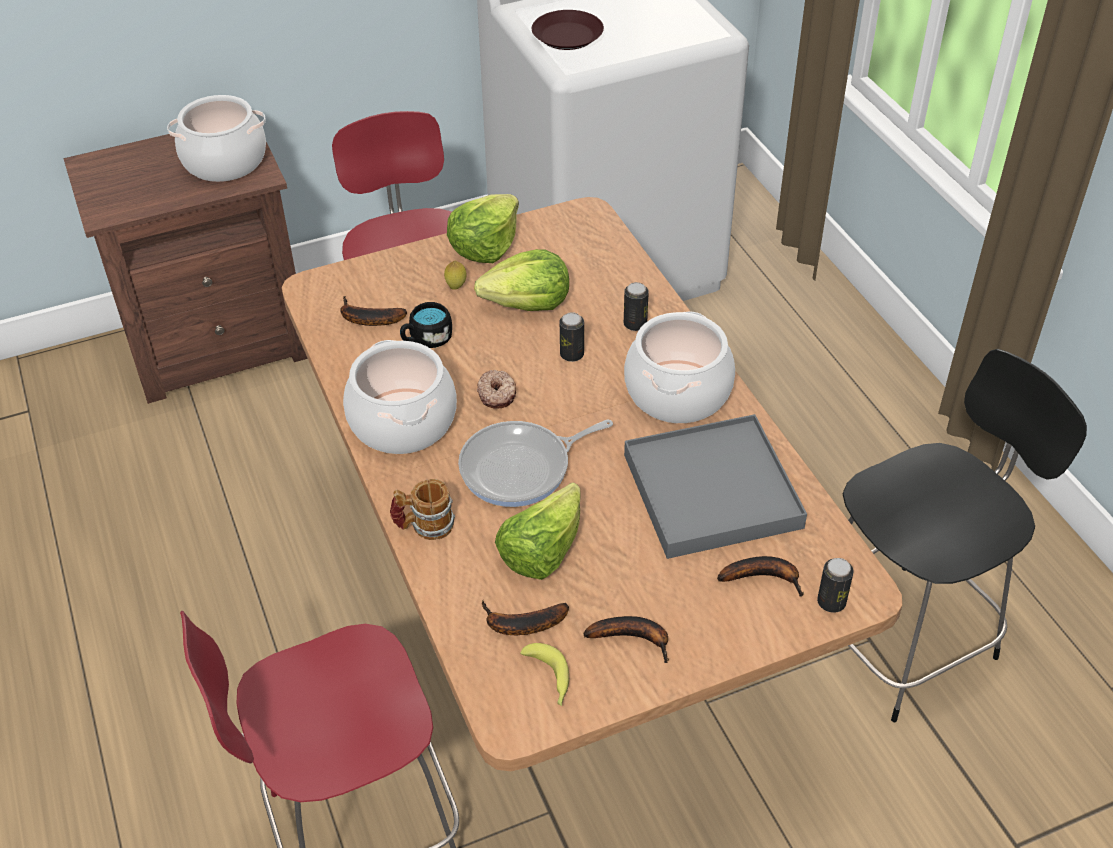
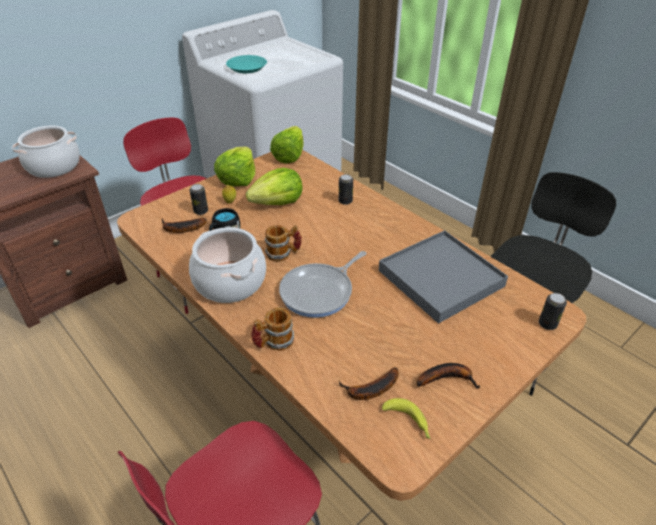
camera: 20 degrees left, 5 degrees down
donut [477,370,516,408] -> mug [264,225,302,261]
lettuce [495,483,581,580] -> lettuce moved to [270,126,304,163]
brown plate [532,10,604,50] -> turquoise plate [226,55,267,73]
can [560,312,584,362] -> can moved to [189,184,208,215]
cooking pot [624,311,735,423] -> none
banana [717,556,804,597] -> none

